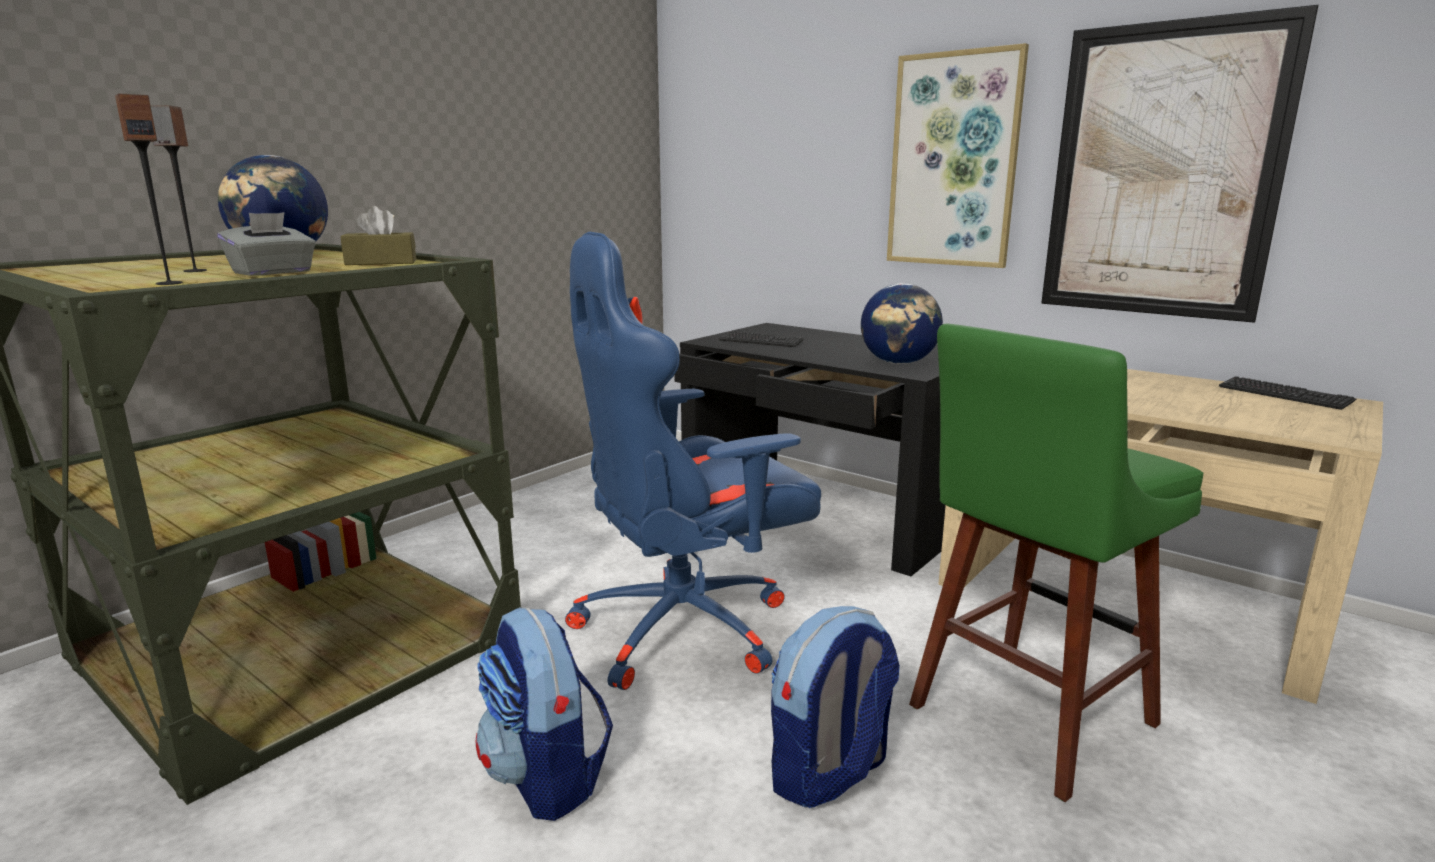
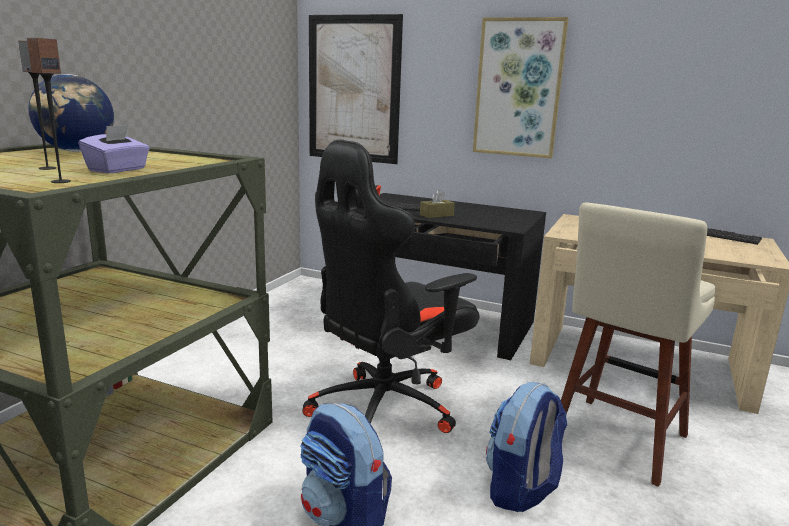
camera: 15 degrees left, 0 degrees up
grey tissue box [217,212,316,276] -> purple tissue box [78,125,150,173]
brown tissue box [340,206,416,265] -> brown tissue box moved to [420,189,455,218]
blue office chair [565,232,821,690] -> black office chair [302,140,479,433]
globe [861,283,943,364] -> none
green stool [909,324,1203,802] -> beige stool [561,202,716,487]
picture [1041,5,1319,323] -> picture moved to [309,14,403,164]

